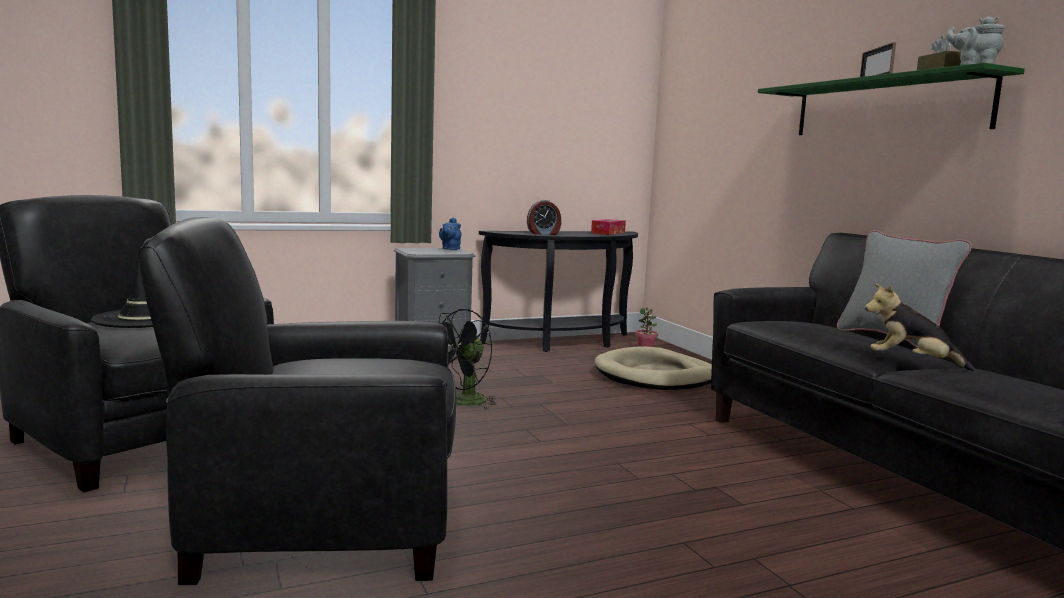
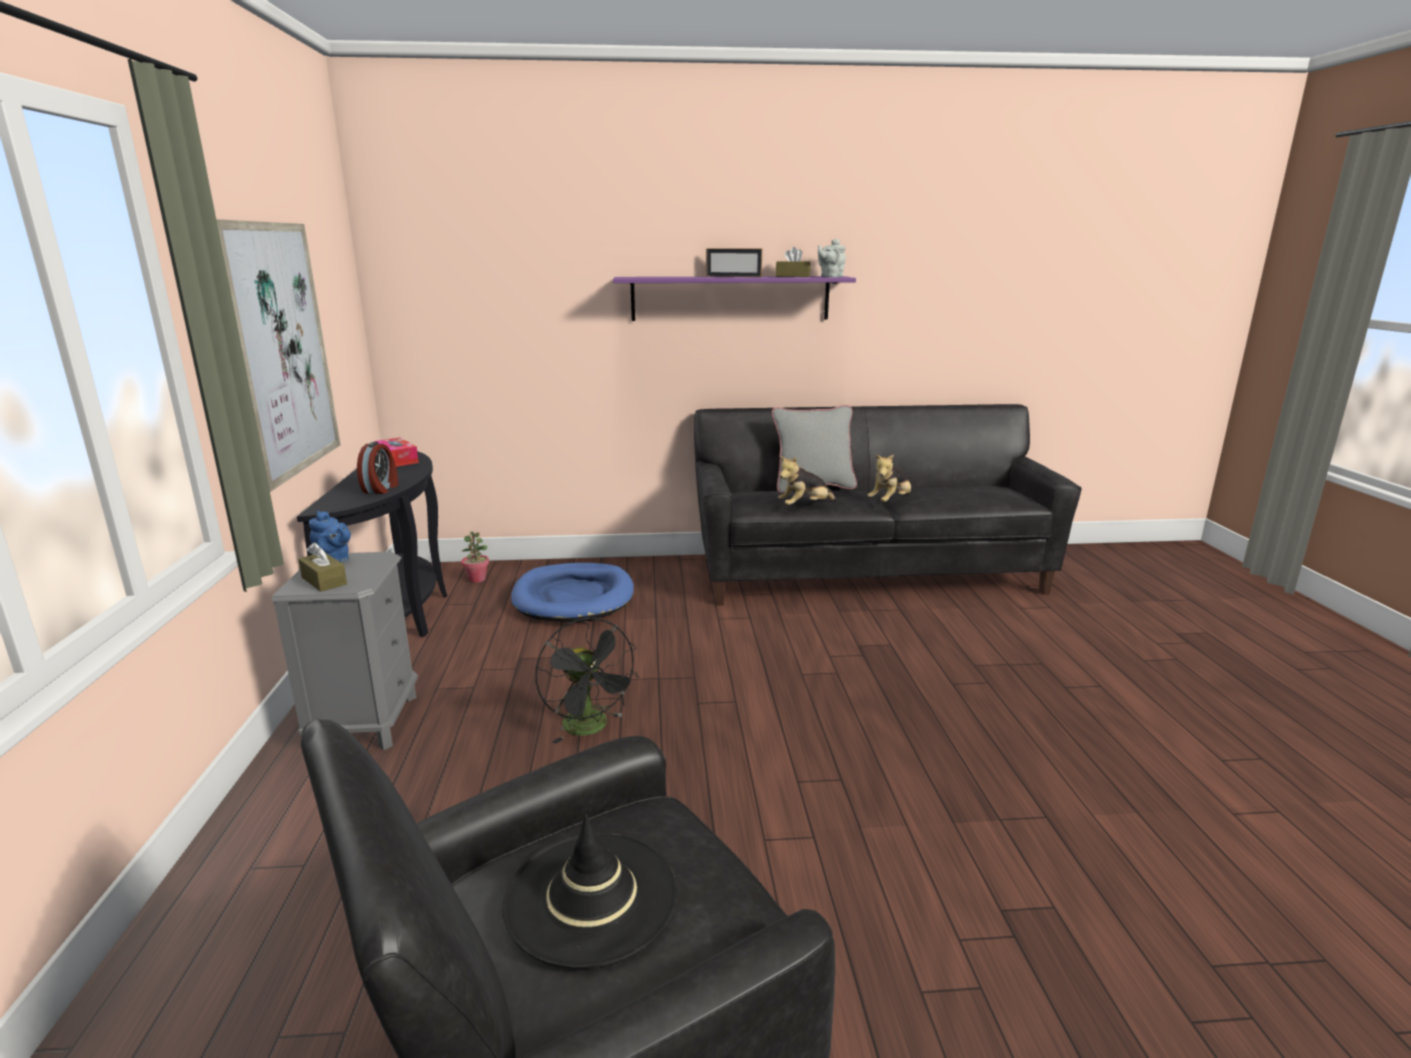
camera: 70 degrees left, 10 degrees up
black armchair [138,217,457,585] -> none
beige dog bed [595,346,712,390] -> blue dog bed [511,563,634,622]
green shelf [758,63,1025,135] -> purple shelf [613,276,856,321]
none -> picture [216,219,340,492]
none -> brown tissue box [298,542,347,592]
none -> plush toy [778,456,837,505]

